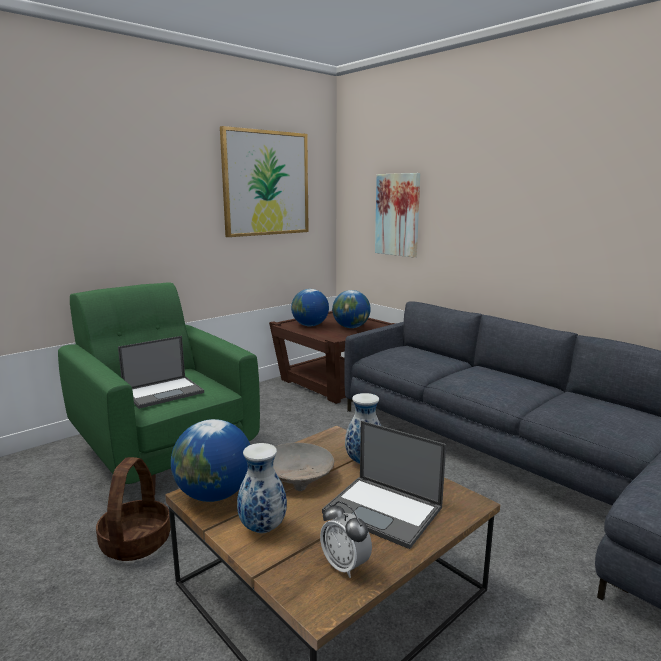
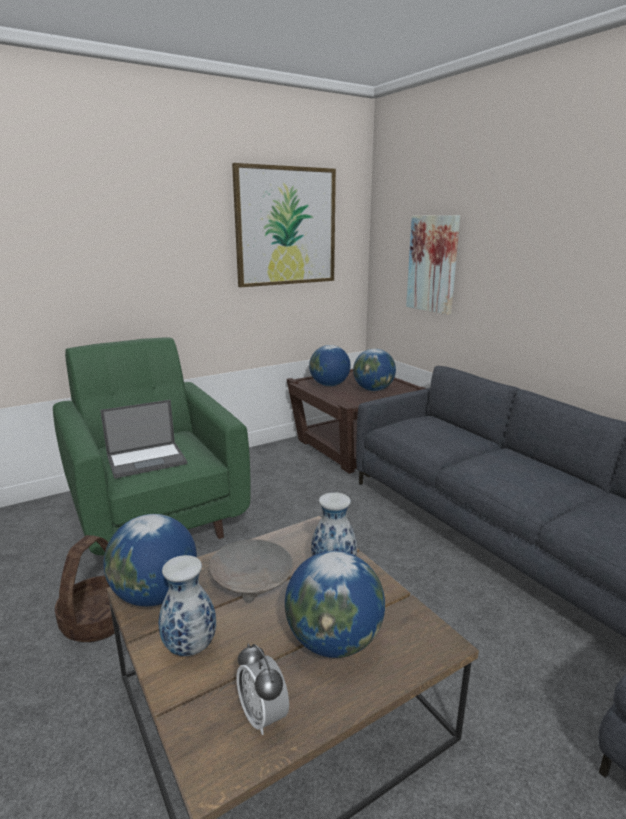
camera: 10 degrees right, 5 degrees up
laptop [322,420,446,549] -> globe [285,551,385,658]

